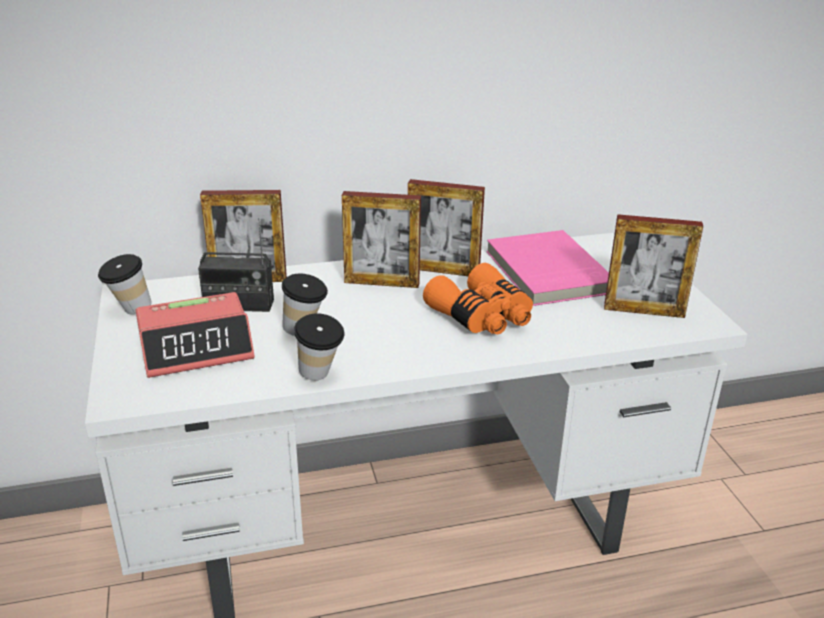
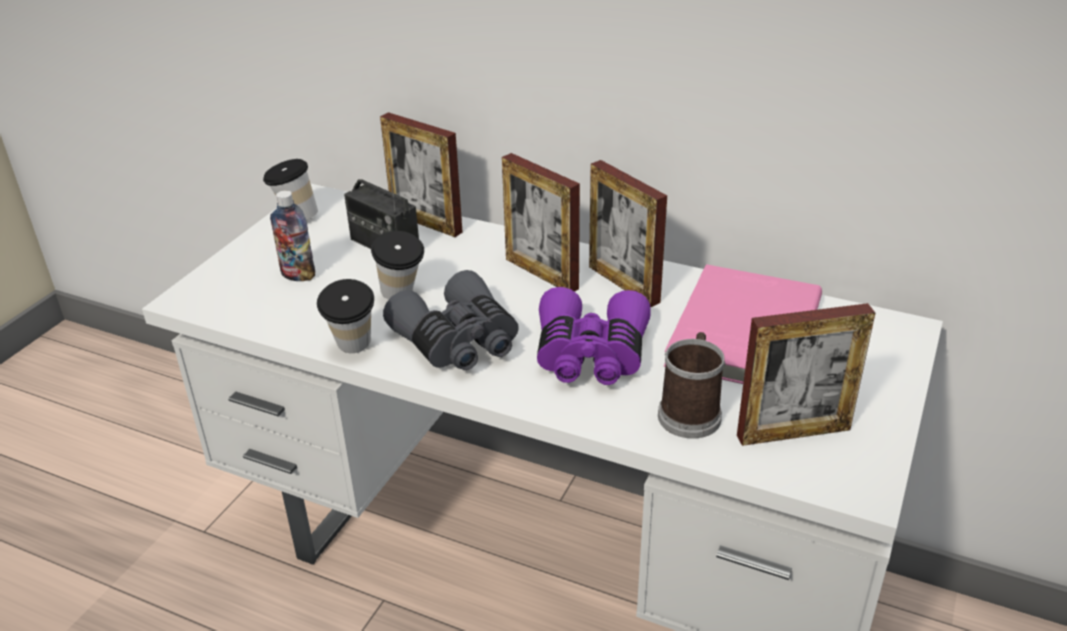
camera: 40 degrees right, 5 degrees up
alarm clock [136,292,255,378] -> bottle [270,191,315,281]
orange binoculars [423,263,533,334] -> purple binoculars [537,287,651,385]
picture frame [604,214,703,318] -> picture frame turned 60 degrees counterclockwise [737,303,875,446]
none -> grey binoculars [383,270,519,370]
none -> mug [658,332,726,438]

